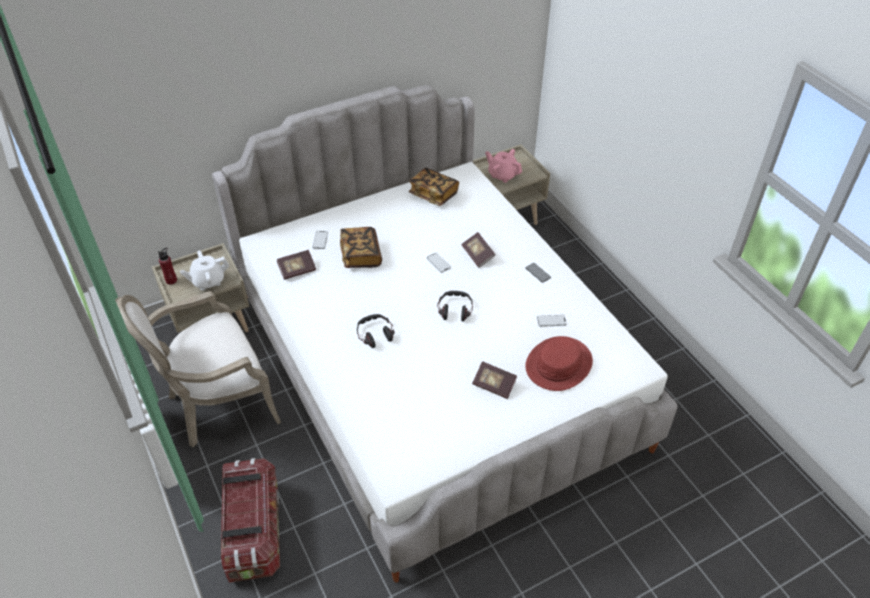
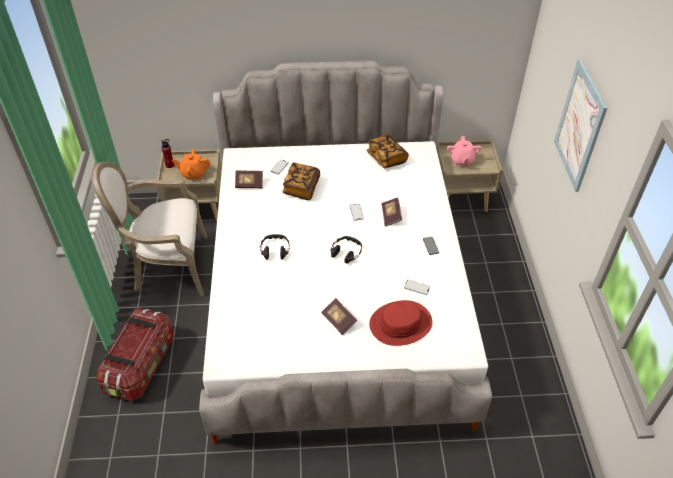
camera: 25 degrees right, 0 degrees up
white teapot [180,251,229,290] -> orange teapot [172,149,211,179]
pink teapot [485,149,522,183] -> pink teapot turned 150 degrees counterclockwise [447,136,482,166]
none -> picture [554,59,607,192]

